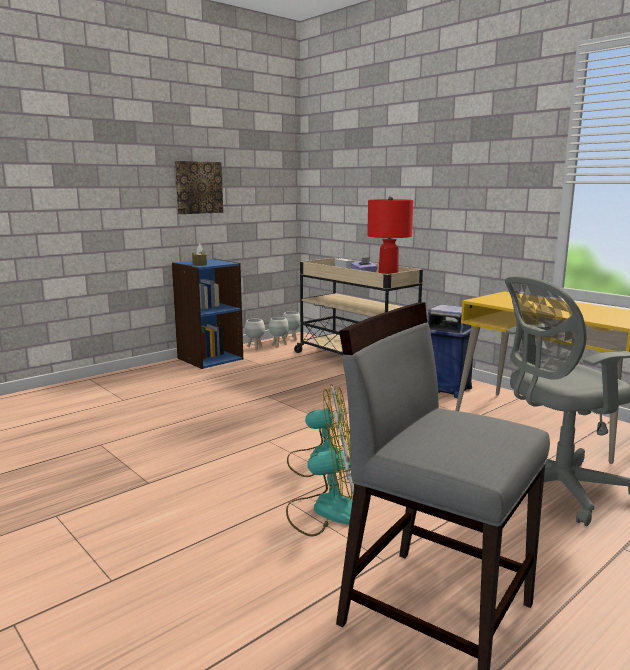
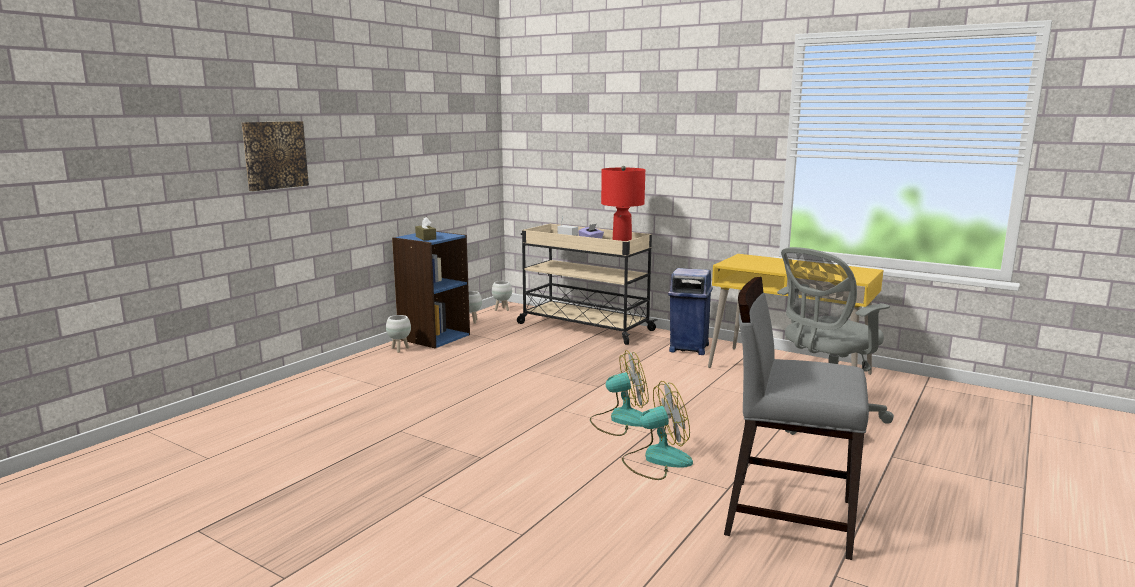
camera: 15 degrees left, 0 degrees up
picture [175,161,223,214] -> picture moved to [242,121,309,191]
white planter [269,317,289,348] -> white planter moved to [386,315,411,353]

